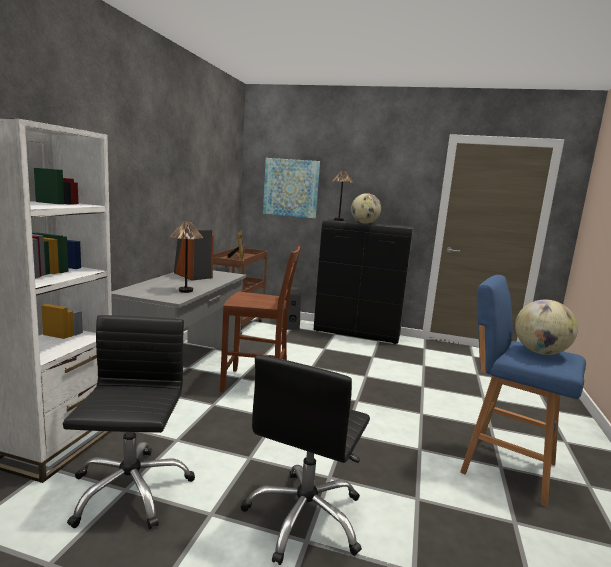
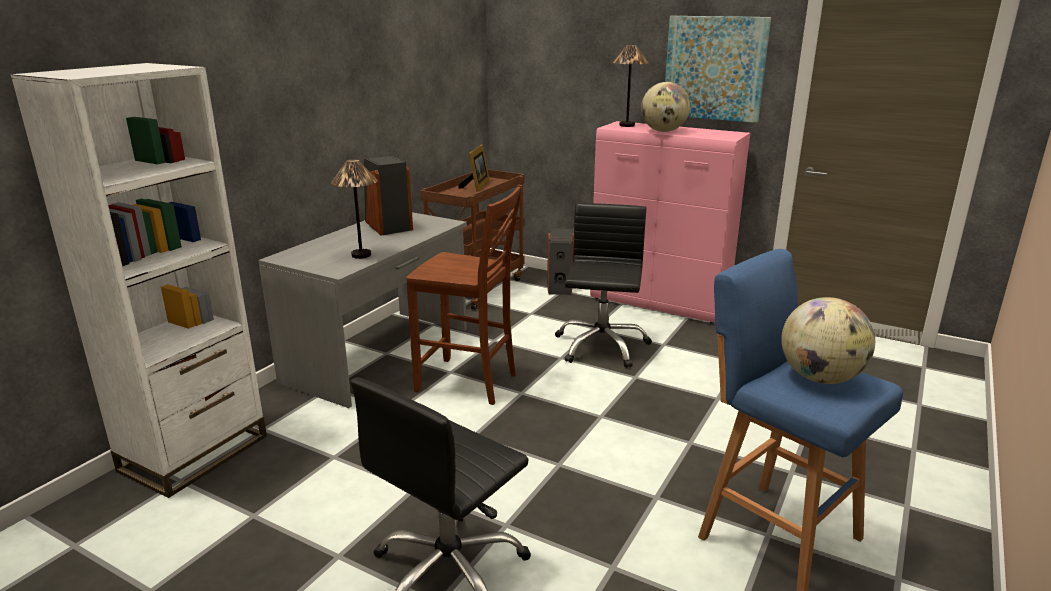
camera: 15 degrees right, 10 degrees up
black office chair [63,315,195,529] -> black office chair moved to [555,203,652,368]
picture [263,158,320,218] -> picture moved to [665,16,771,123]
black cabinet [314,219,414,344] -> pink cabinet [590,121,750,324]

